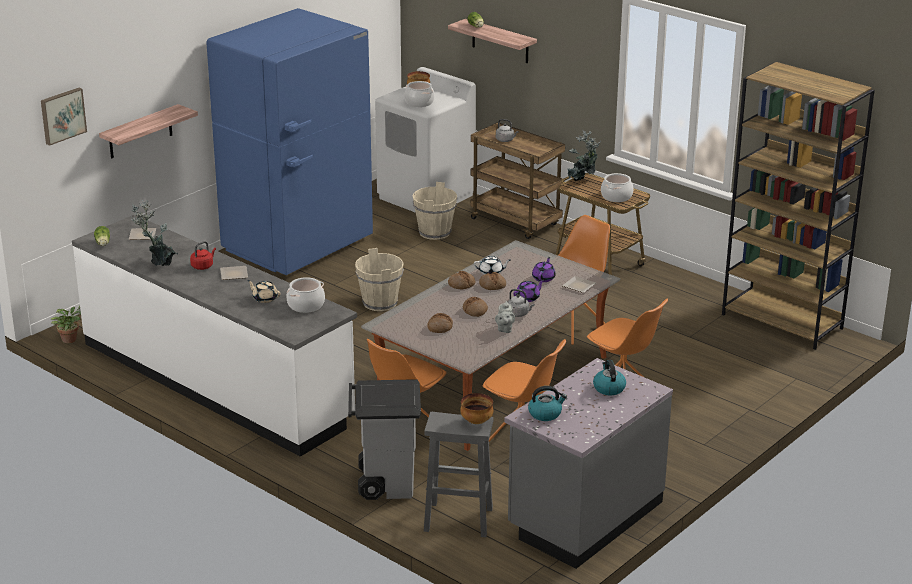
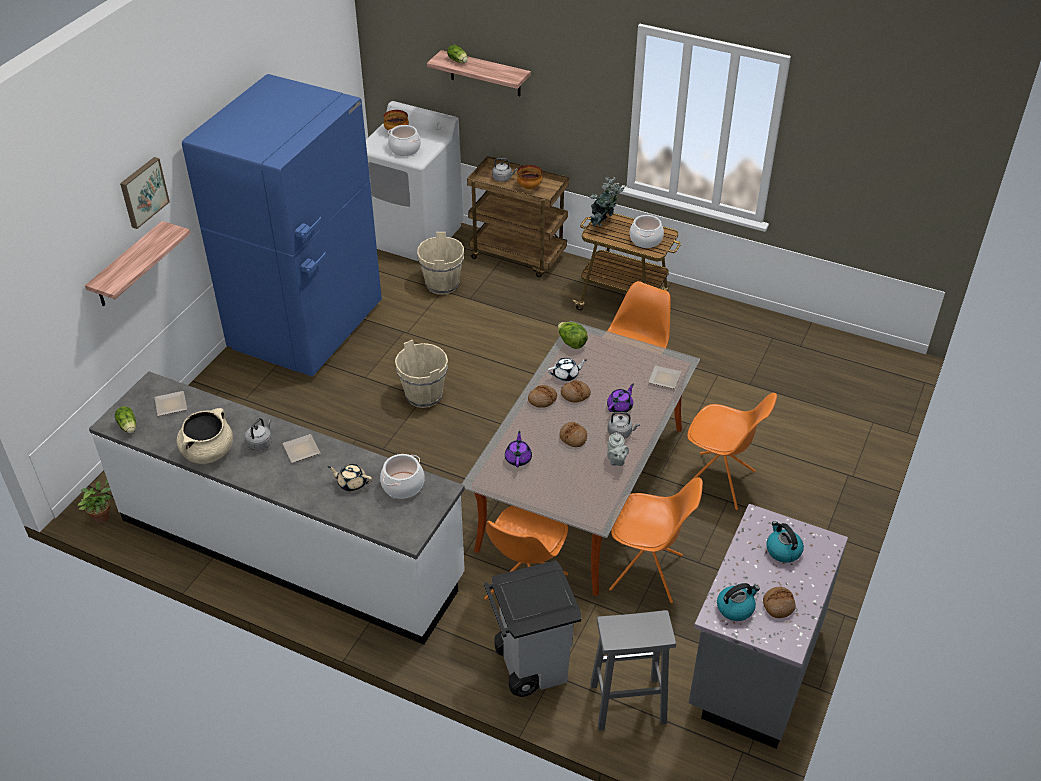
camera: 15 degrees left, 15 degrees up
picture [41,88,87,146] -> picture moved to [120,157,170,229]
potted plant [131,199,178,266] -> beige cooking pot [176,408,233,464]
red kettle [190,241,216,270] -> grey kettle [245,418,272,450]
bread [427,313,453,333] -> bread moved to [763,586,796,618]
bowl [460,393,493,424] -> bowl moved to [517,165,542,189]
purple teapot [532,257,556,282] -> purple teapot moved to [505,431,532,467]
brown bookcase [722,62,875,350] -> none
none -> lettuce [558,322,588,349]

